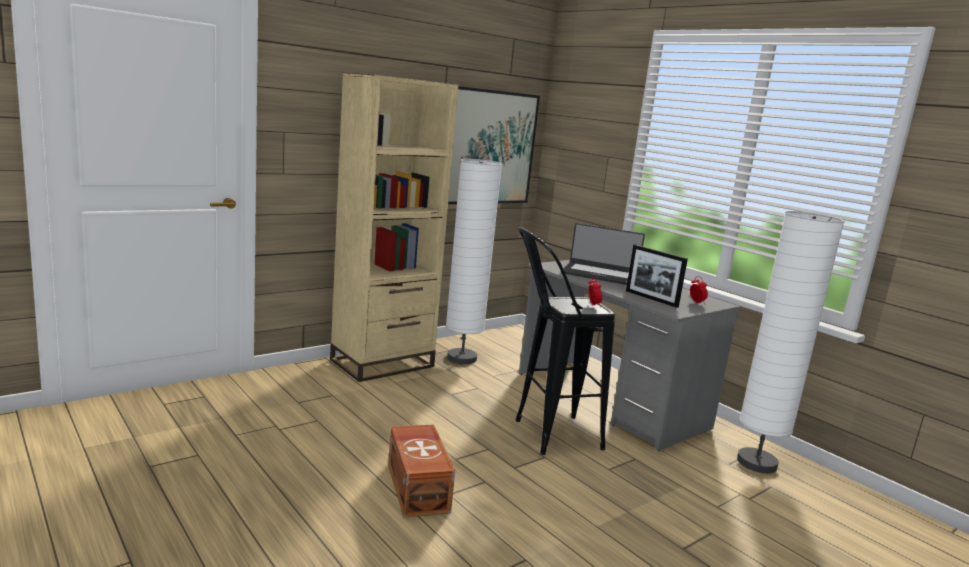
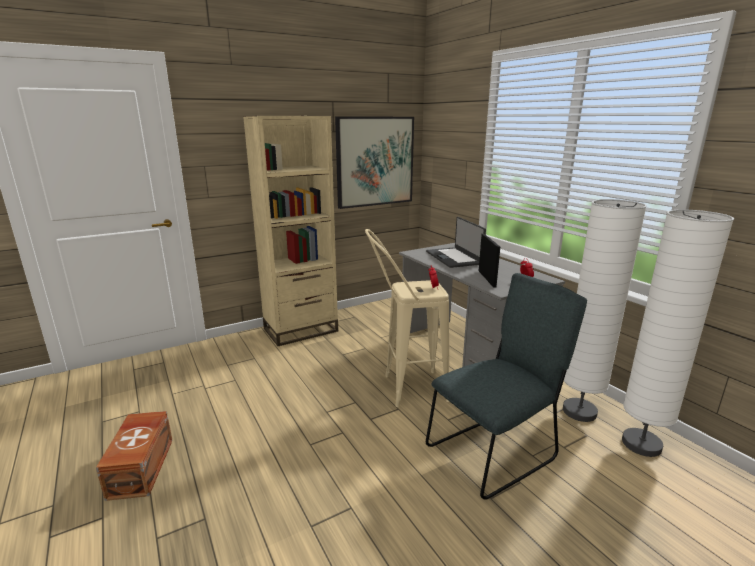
camera: 10 degrees right, 5 degrees up
brown storage box [388,424,455,518] -> brown storage box moved to [96,411,172,501]
white floor lamp [446,159,502,364] -> white floor lamp moved to [622,209,734,457]
black stool [516,227,615,455] -> beige stool [365,229,449,407]
laptop [563,223,645,285] -> laptop turned 45 degrees clockwise [426,217,486,268]
picture frame [626,245,688,308] -> picture frame turned 150 degrees counterclockwise [479,234,500,288]
none -> grey chair [426,273,587,500]

